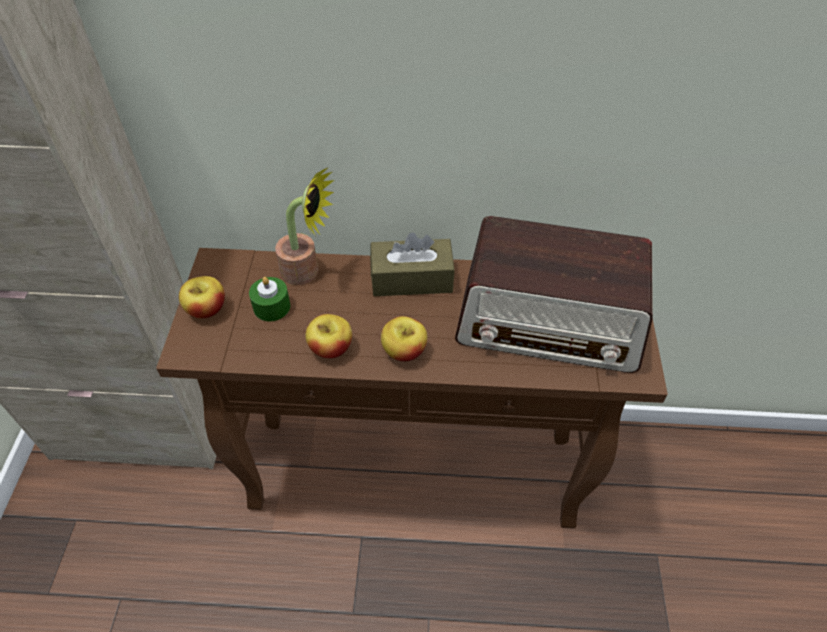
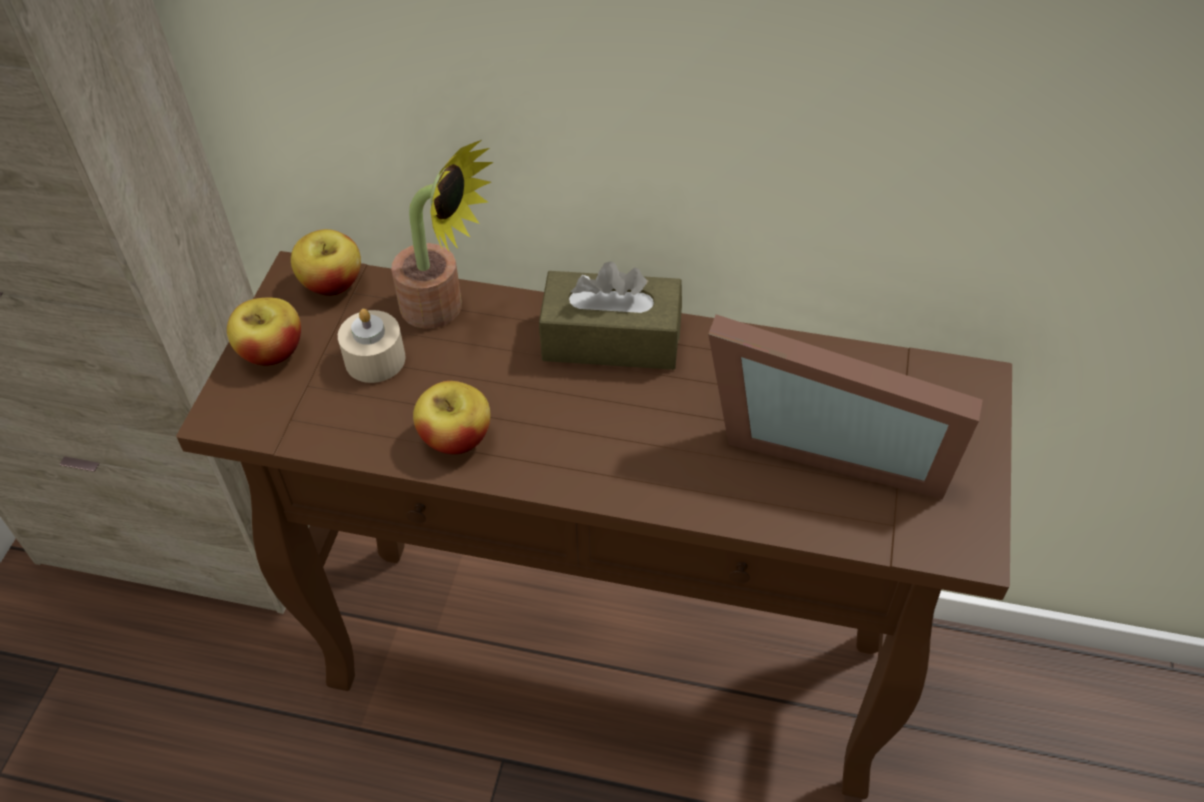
camera: 10 degrees right, 0 degrees up
green candle [249,277,290,321] -> beige candle [338,309,406,383]
apple [381,316,427,361] -> apple moved to [291,229,361,296]
radio [455,216,653,373] -> picture frame [708,314,983,499]

